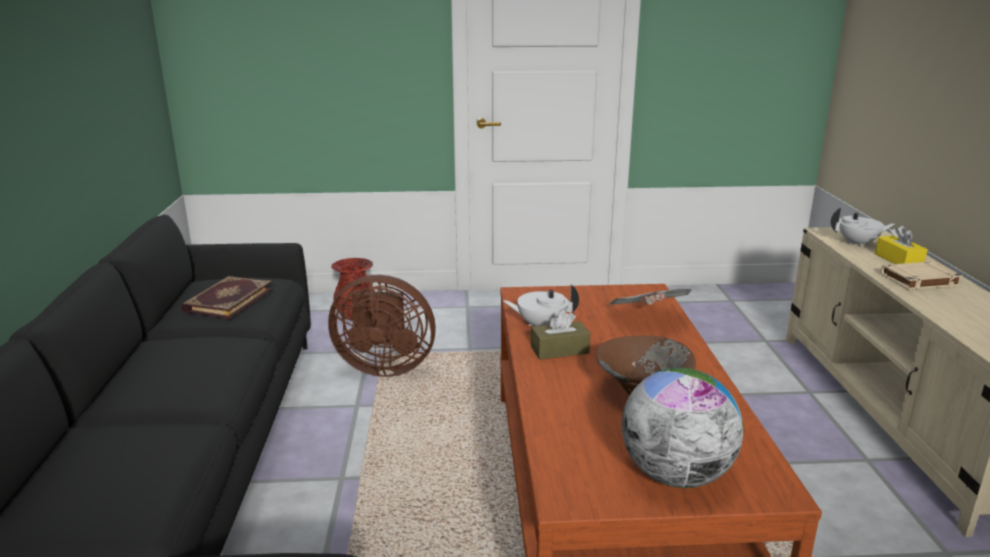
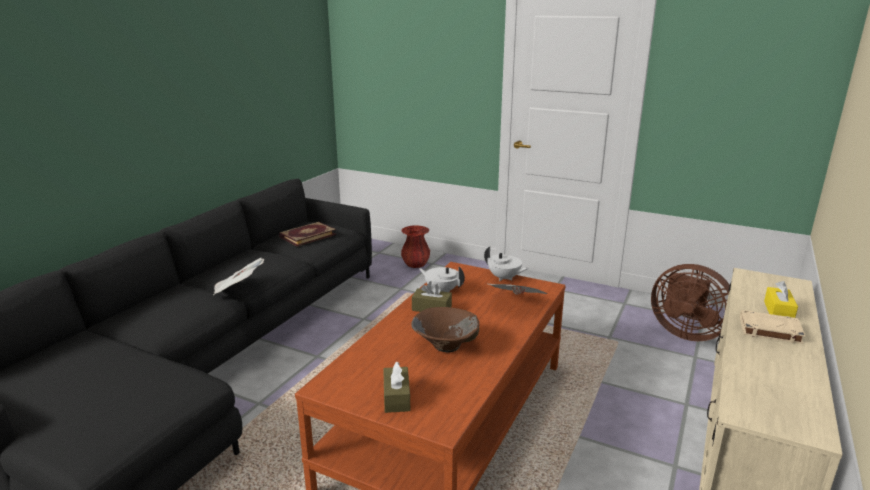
camera: 30 degrees right, 0 degrees up
brown fan [328,275,436,377] -> brown fan moved to [651,264,730,341]
globe [622,368,743,488] -> brown tissue box [383,361,410,413]
white teapot [831,208,895,247] -> white teapot moved to [484,247,529,281]
none -> newspaper [213,257,264,295]

